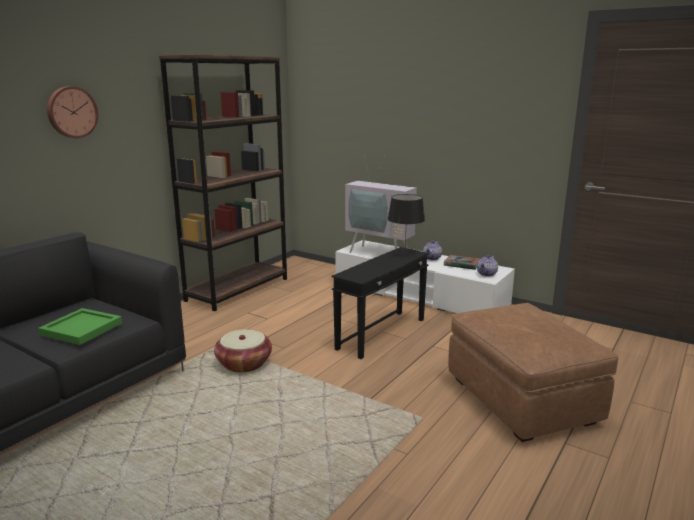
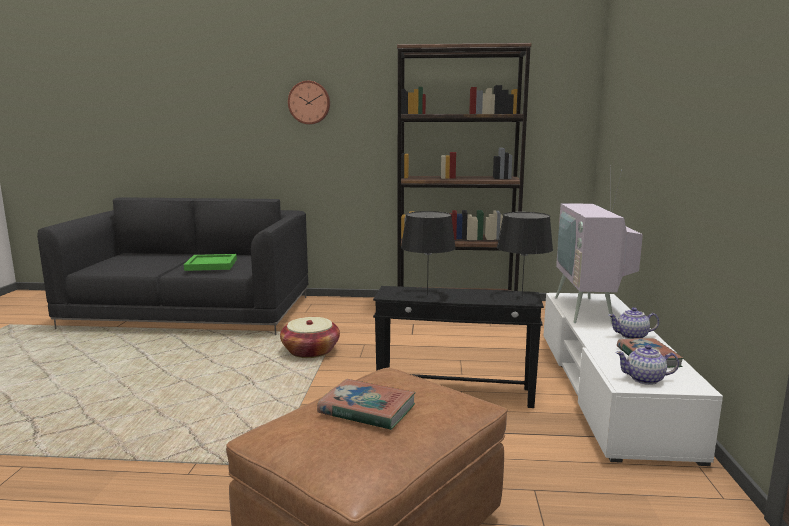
camera: 60 degrees right, 5 degrees down
none -> book [317,379,416,430]
none -> black table lamp [401,211,456,295]

